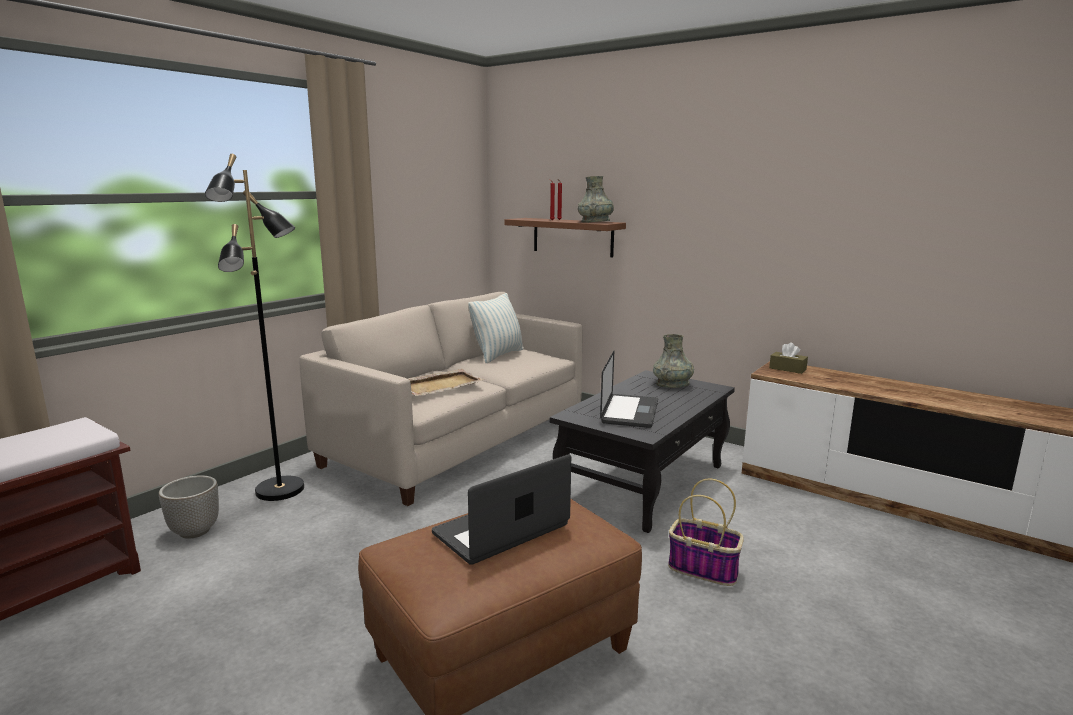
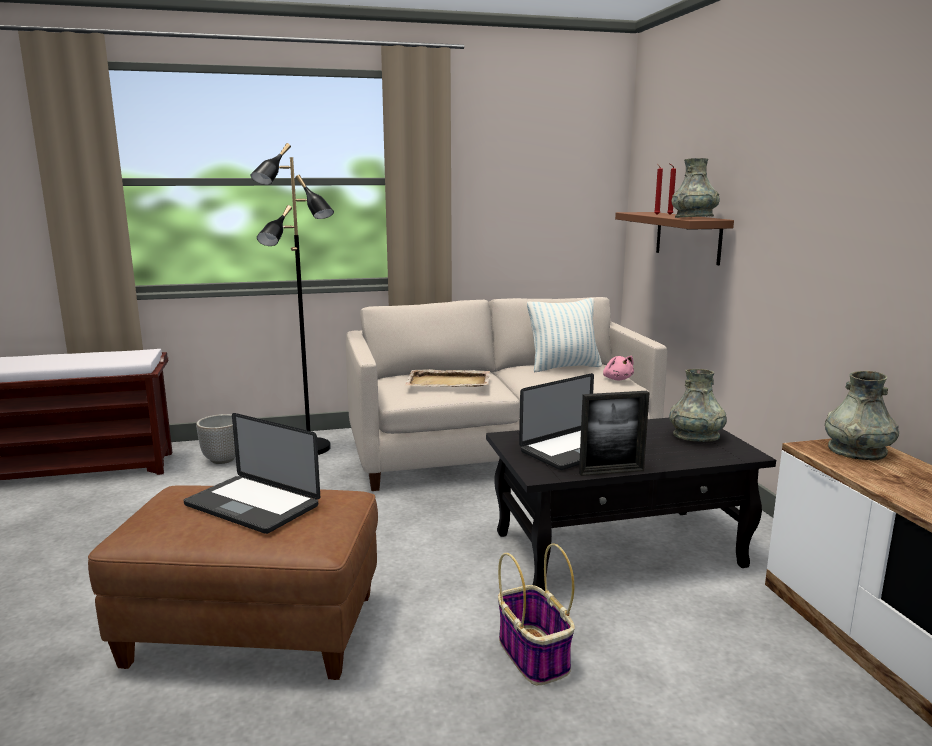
camera: 40 degrees right, 0 degrees up
laptop [432,454,571,565] -> laptop turned 150 degrees counterclockwise [184,413,320,534]
brown tissue box [769,343,808,374] -> grey vase [825,371,899,460]
none -> picture frame [579,391,650,476]
none -> pink plush toy [603,356,634,380]

